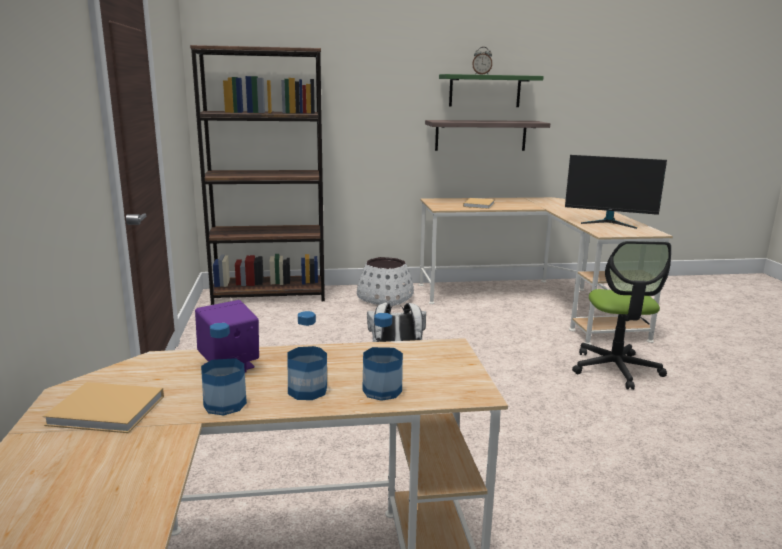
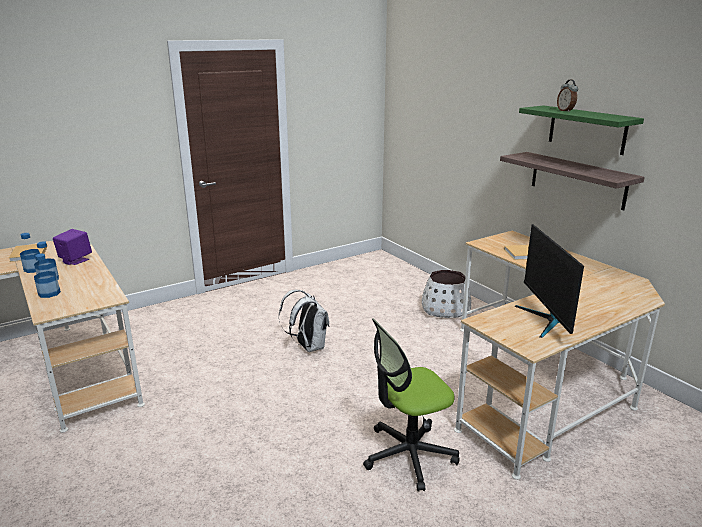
camera: 65 degrees right, 5 degrees up
brown bookcase [190,45,325,305] -> none

